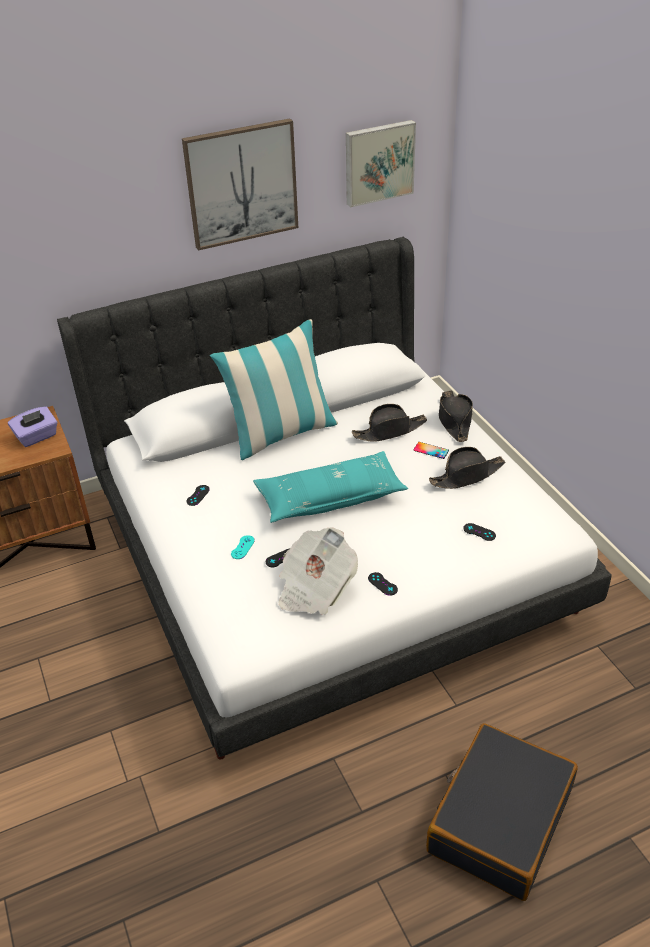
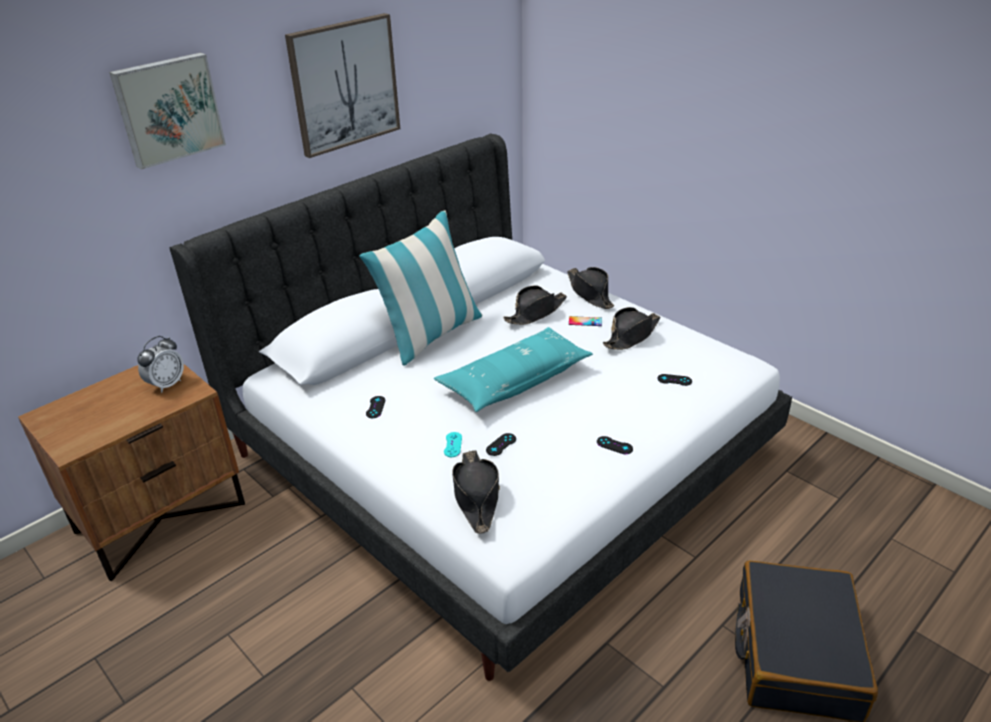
camera: 20 degrees left, 5 degrees down
purple tissue box [8,406,57,447] -> alarm clock [137,336,184,393]
newspaper [278,527,358,615] -> none
picture [346,120,416,207] -> picture moved to [109,53,226,170]
none -> black hat [452,450,500,534]

